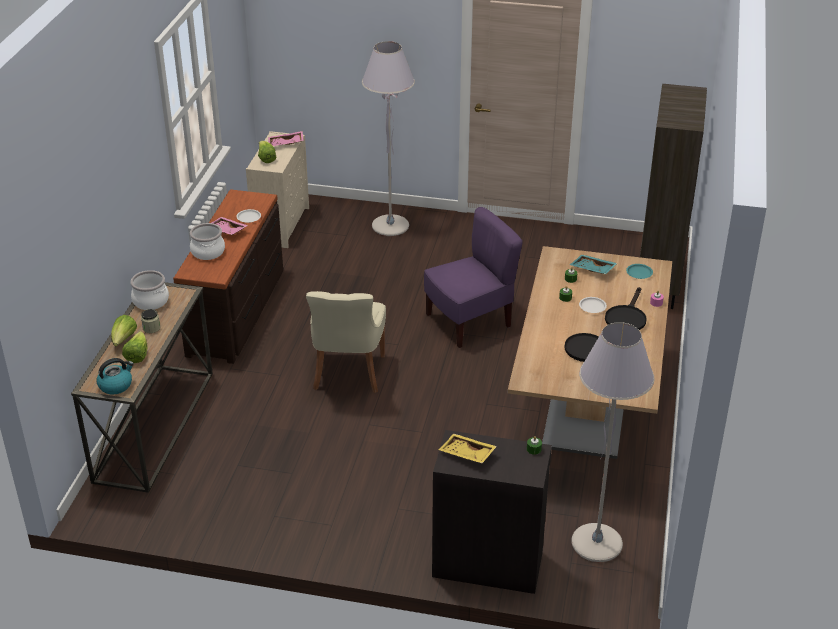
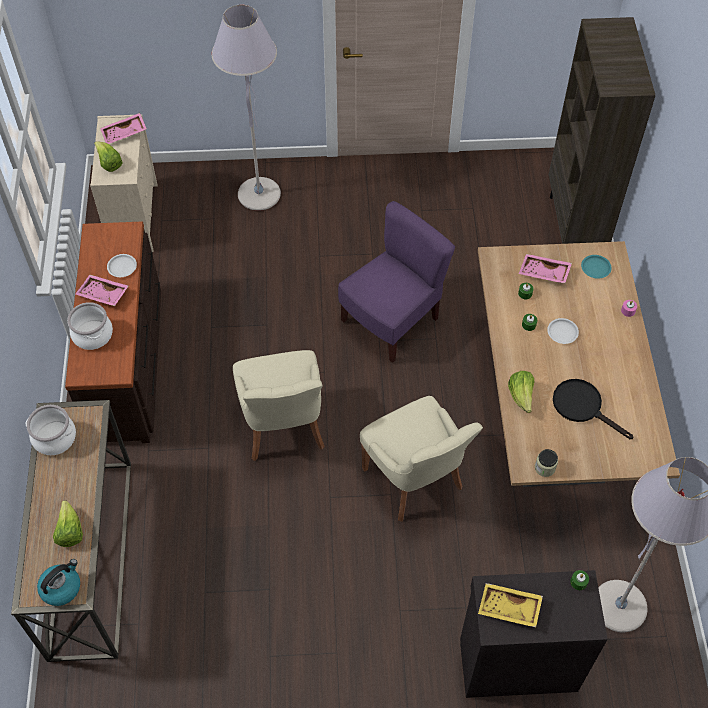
camera: 15 degrees left, 20 degrees up
lettuce [111,315,137,347] -> lettuce moved to [508,371,534,413]
jar [141,309,160,333] -> jar moved to [535,449,558,477]
turquoise tray [570,254,618,274] -> pink tray [519,254,572,284]
black frying pan [605,287,647,330] -> none
none -> beige chair [360,396,483,522]

